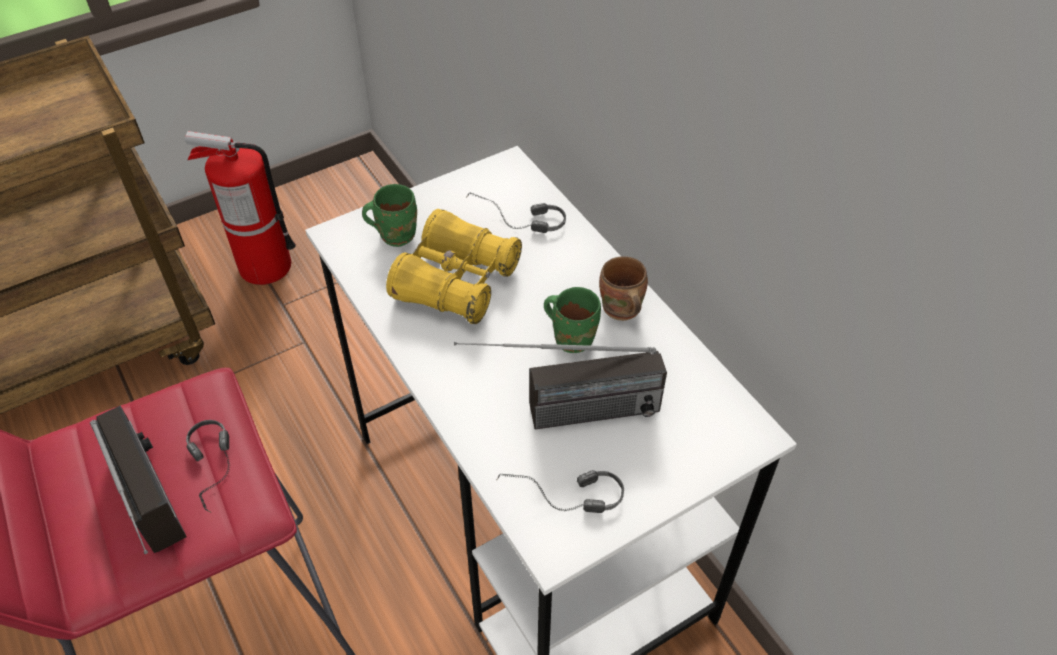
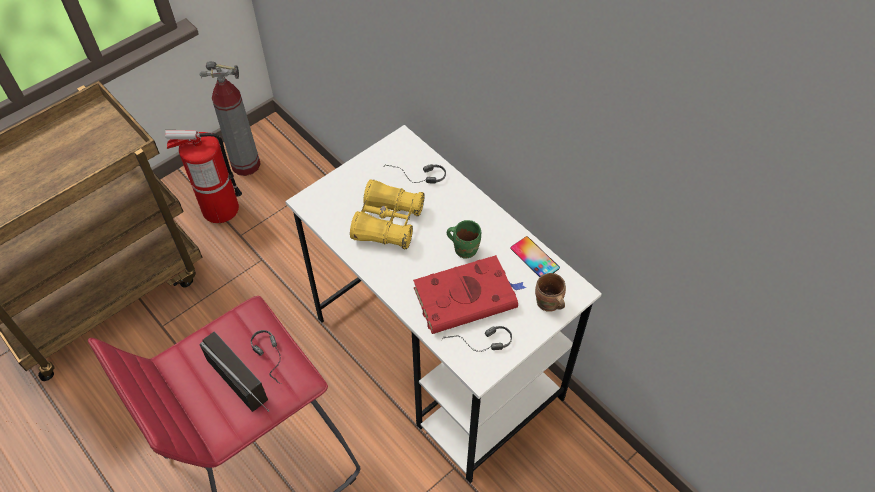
camera: 10 degrees left, 5 degrees up
green mug [362,184,417,247] -> none
radio [454,342,667,429] -> red book [413,255,526,334]
brown mug [599,256,648,321] -> brown mug moved to [535,273,566,312]
none -> fire extinguisher [199,61,261,176]
none -> phone [511,236,560,277]

